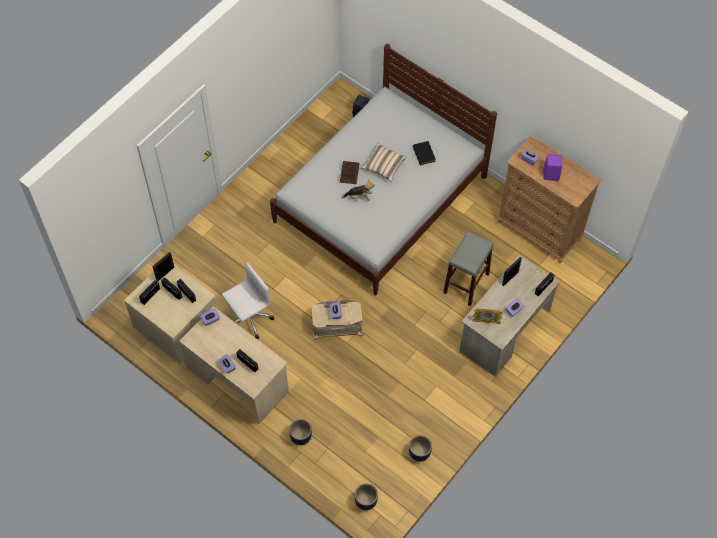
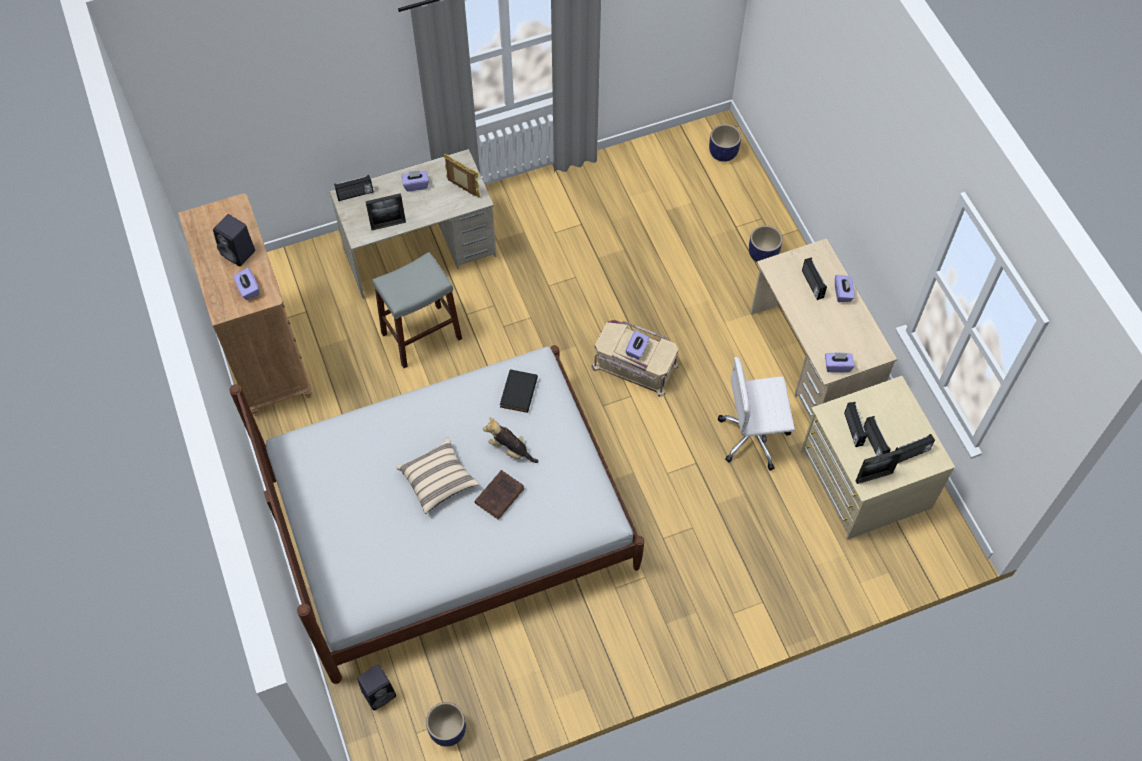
camera: 150 degrees left, 0 degrees up
planter [409,435,432,462] -> planter moved to [426,702,466,747]
black book [413,141,436,165] -> black book moved to [500,369,538,413]
purple speaker [543,154,562,181] -> black speaker [213,214,255,266]

